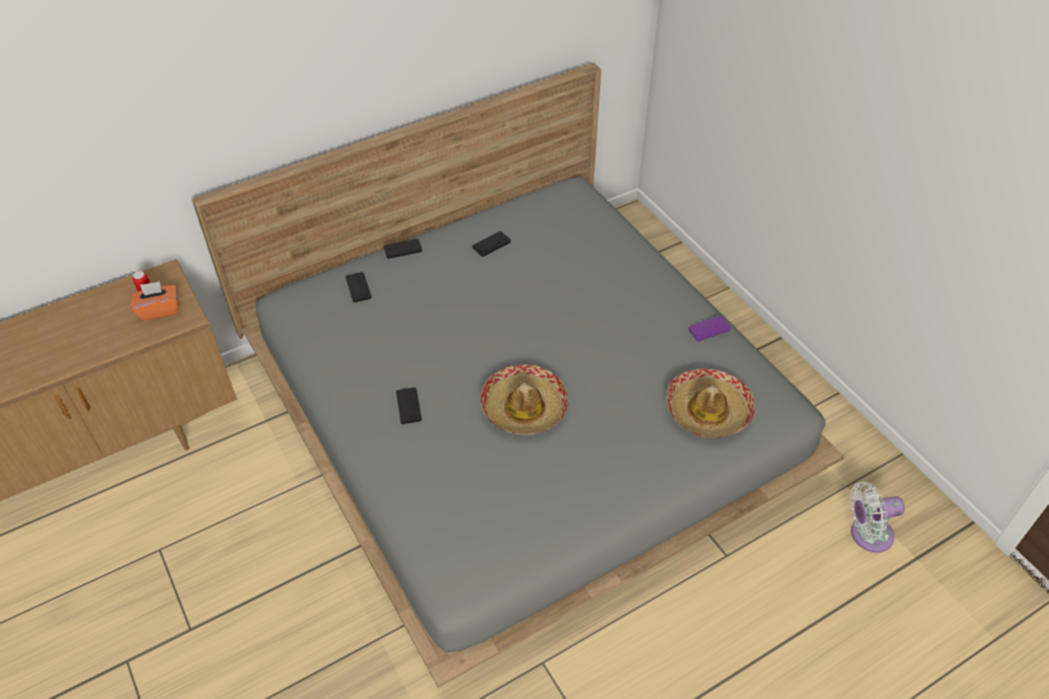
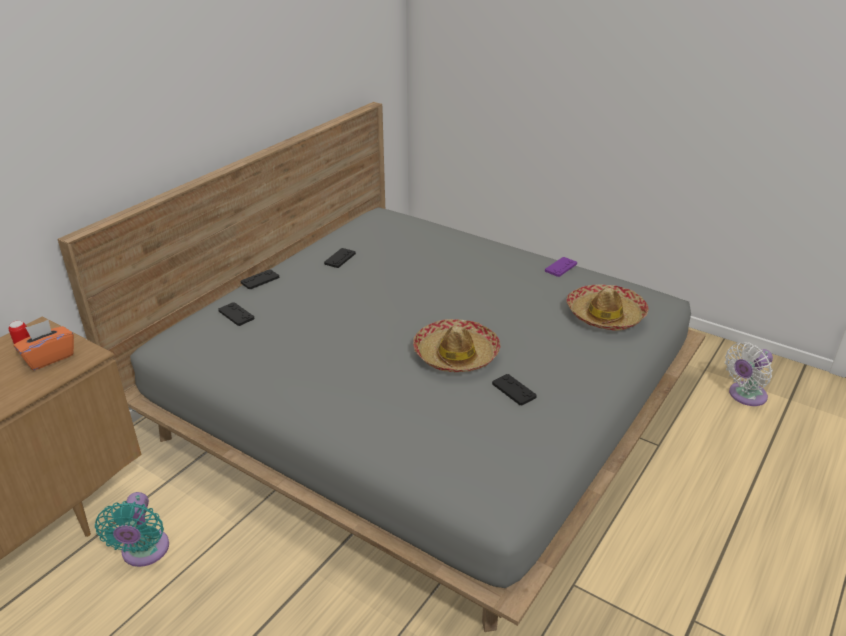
camera: 25 degrees left, 15 degrees down
black game controller [396,387,422,424] -> black game controller moved to [492,374,537,406]
none -> turquoise fan [95,492,169,567]

